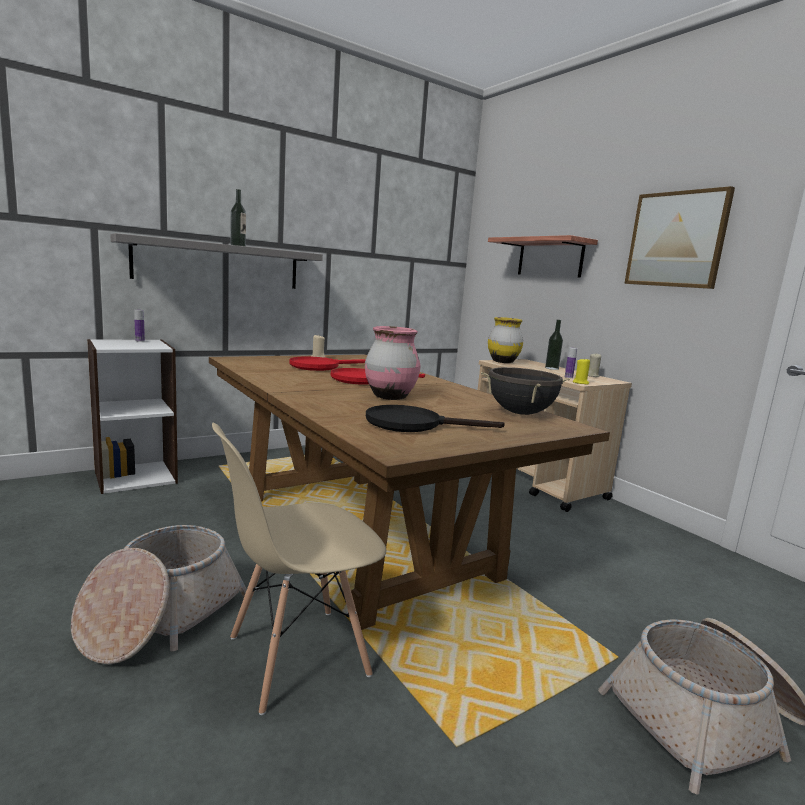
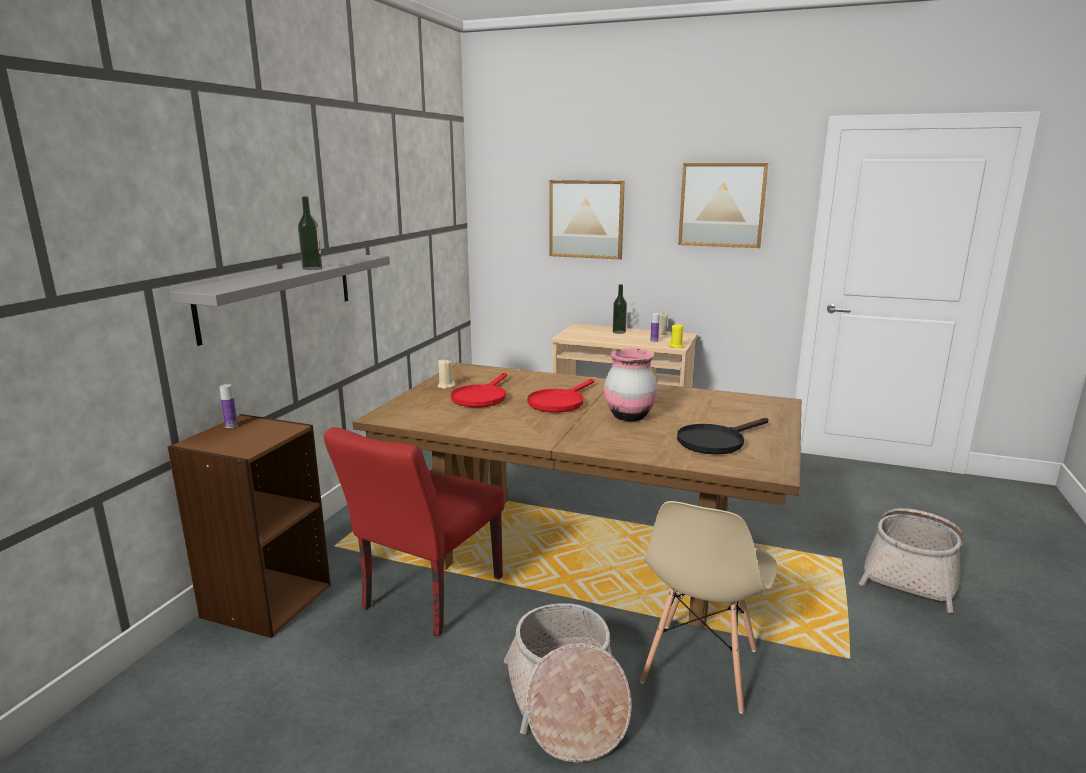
camera: 35 degrees left, 5 degrees up
white bookcase [87,339,178,494] -> brown bookcase [167,414,331,638]
black cooking pot [481,367,570,415] -> none
shelf [488,235,598,278] -> picture [549,180,625,260]
yellow vase [488,317,523,363] -> none
none -> red chair [324,427,504,637]

